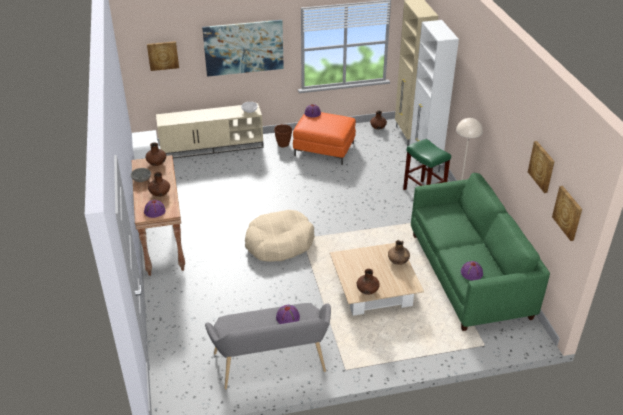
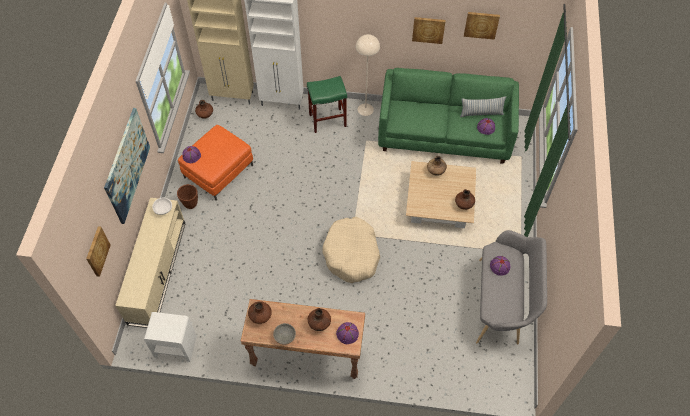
camera: 70 degrees left, 20 degrees up
picture [552,186,582,241] -> picture moved to [412,17,446,44]
none -> pillow [460,96,506,117]

